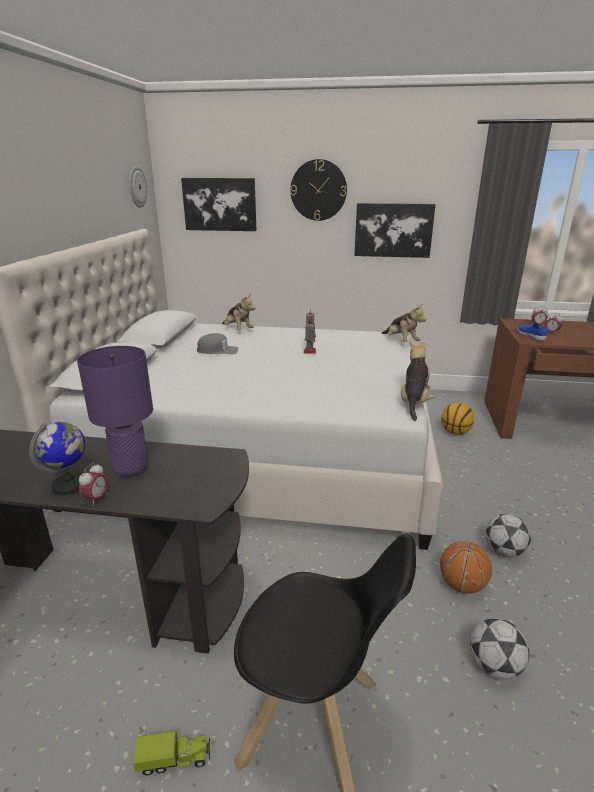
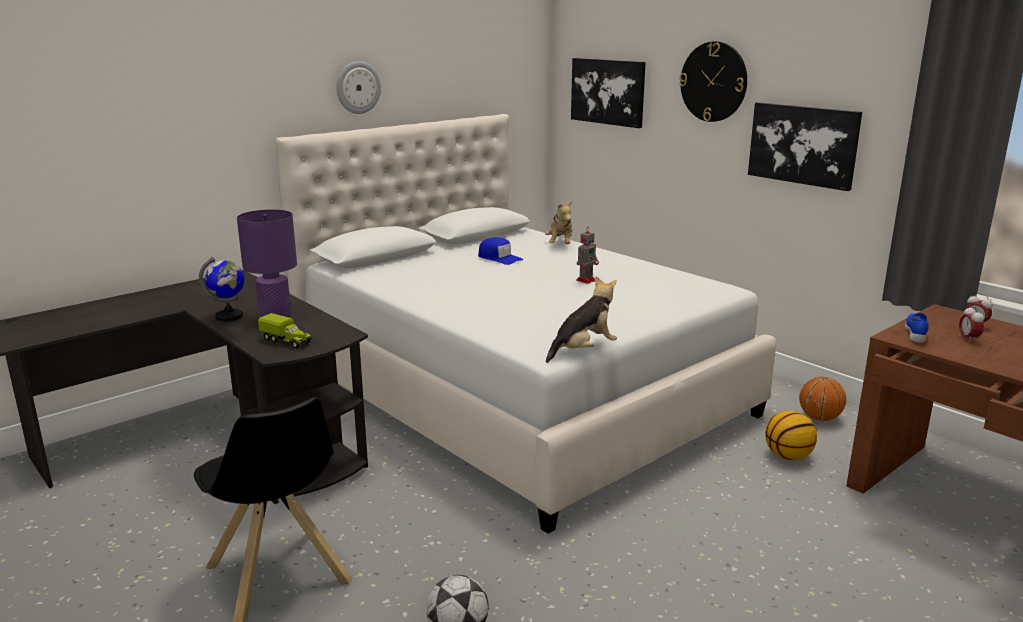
camera: 40 degrees right, 5 degrees down
alarm clock [79,463,108,506] -> none
wall clock [129,166,147,208] -> wall clock moved to [336,61,381,114]
toy truck [133,731,210,775] -> toy truck moved to [258,313,313,349]
grey cap [197,333,239,354] -> blue cap [478,237,523,265]
plush toy [382,303,426,342] -> none
basketball [440,541,492,594] -> basketball moved to [799,377,847,421]
football [486,514,531,557] -> none

